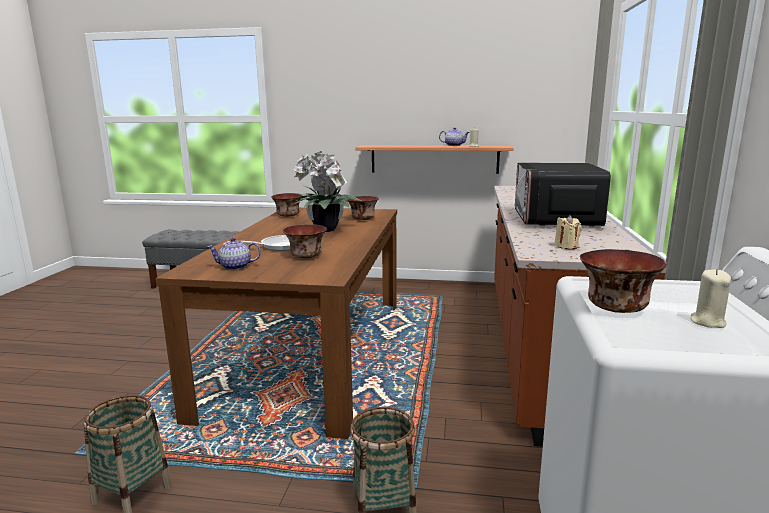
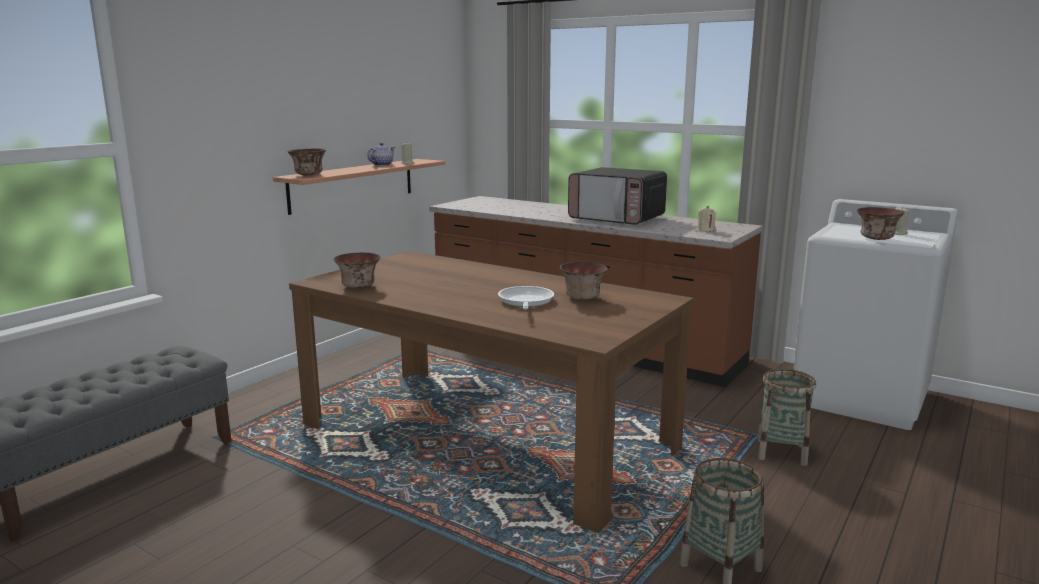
camera: 65 degrees left, 0 degrees up
teapot [207,237,261,270] -> none
potted plant [293,151,362,232] -> none
bowl [347,196,379,220] -> bowl moved to [287,148,326,176]

